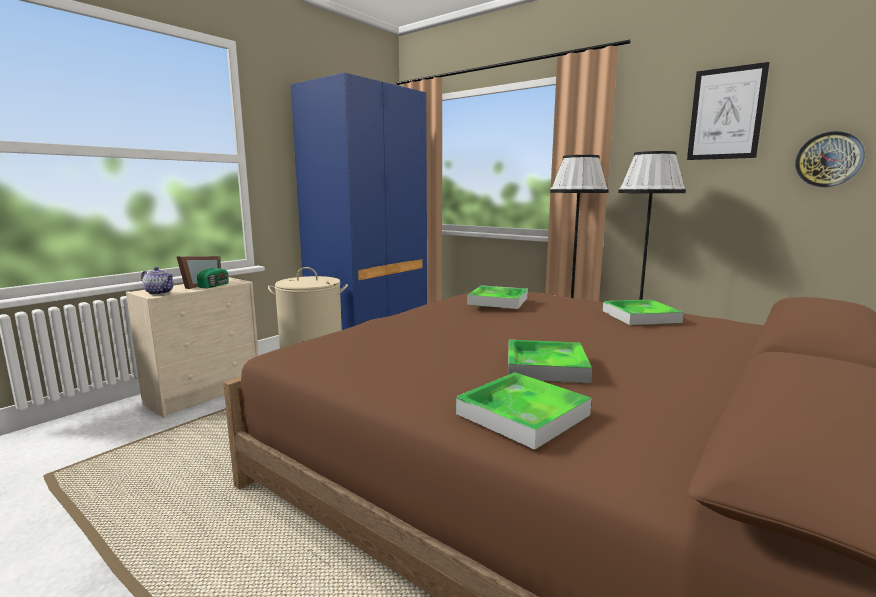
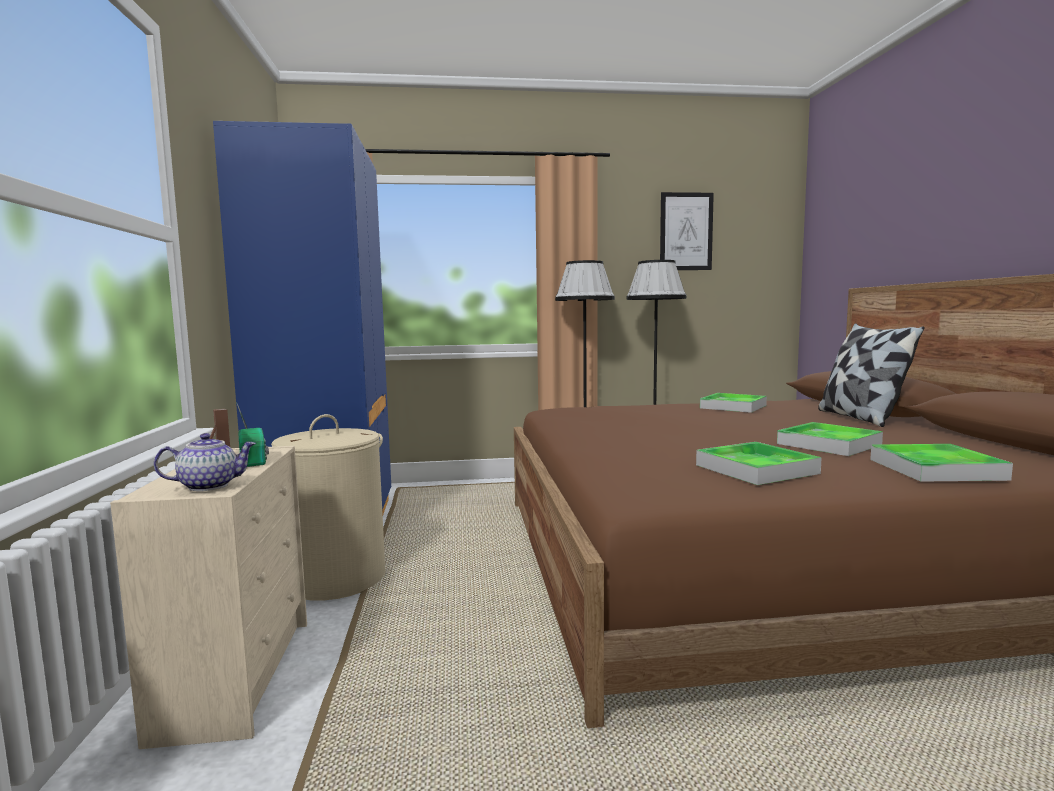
camera: 45 degrees left, 5 degrees down
tray [467,285,528,309] -> tray moved to [696,442,822,485]
wall clock [795,131,865,187] -> none
none -> pillow [818,323,925,427]

